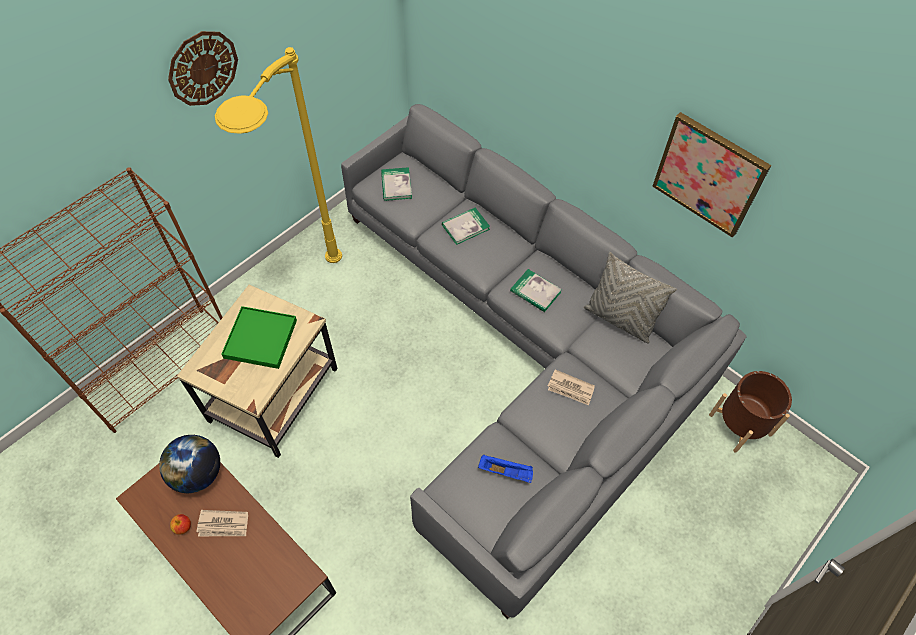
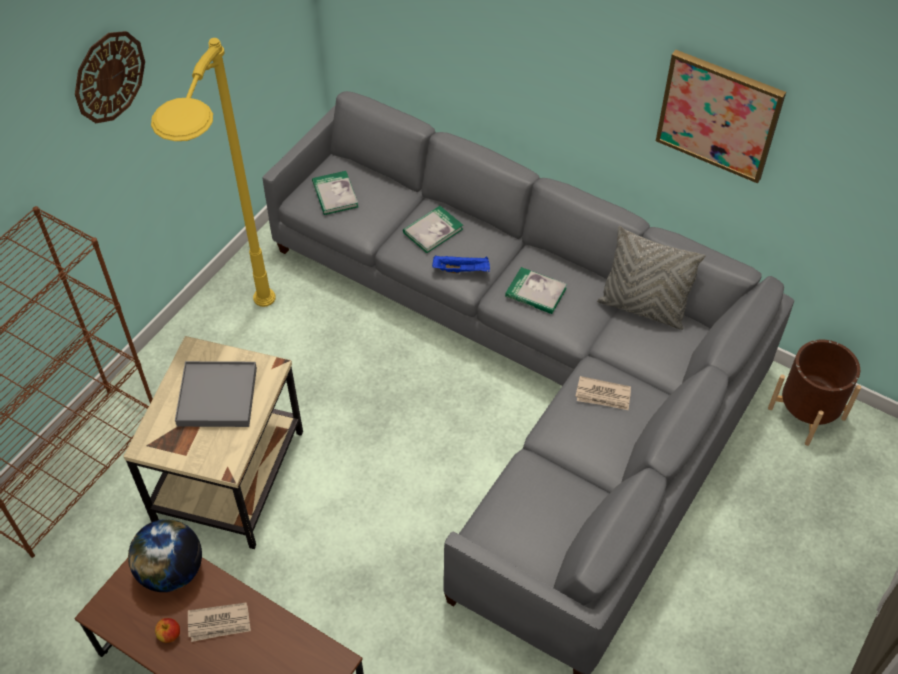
camera: 10 degrees left, 5 degrees down
green tray [221,306,297,369] -> grey tray [175,361,257,427]
blue tray [478,455,533,483] -> blue tray moved to [432,256,490,274]

